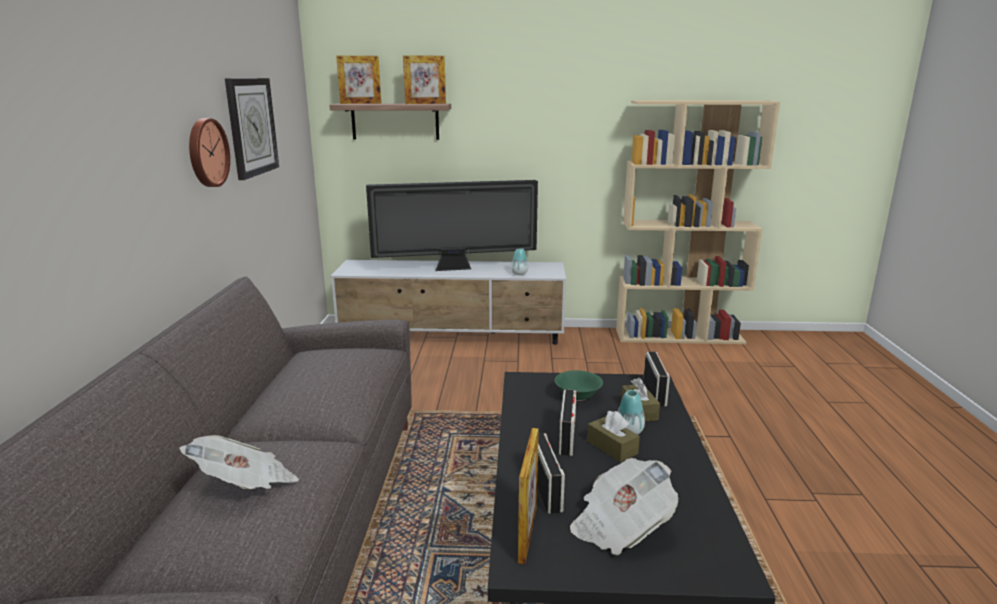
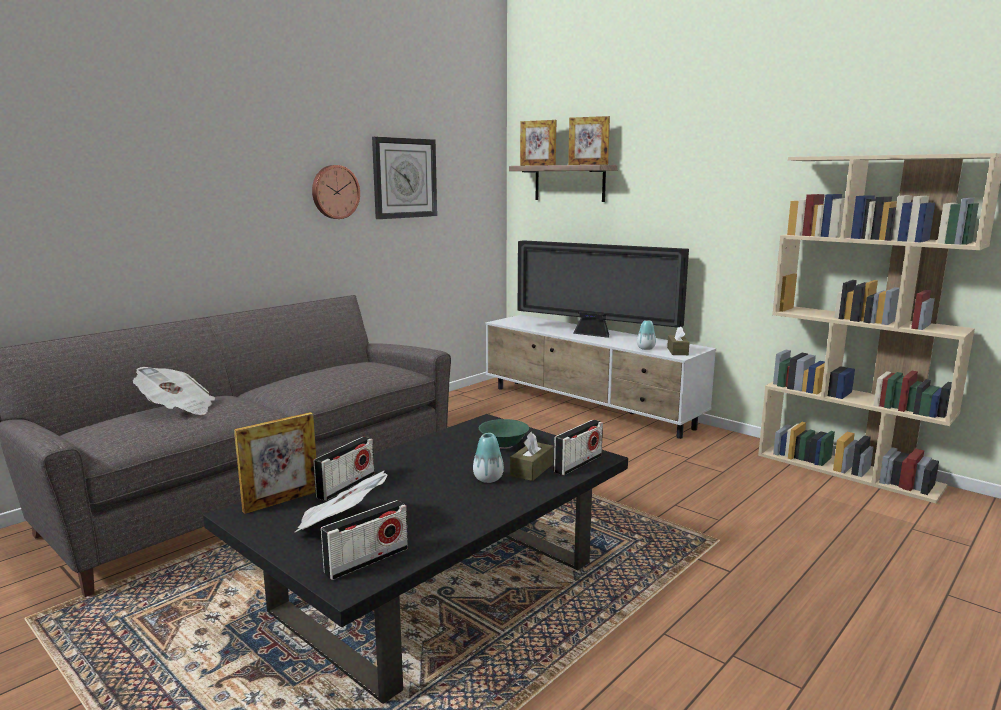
camera: 40 degrees right, 5 degrees down
radio [558,389,576,456] -> radio moved to [321,500,408,580]
brown tissue box [587,411,640,462] -> brown tissue box moved to [667,326,689,355]

